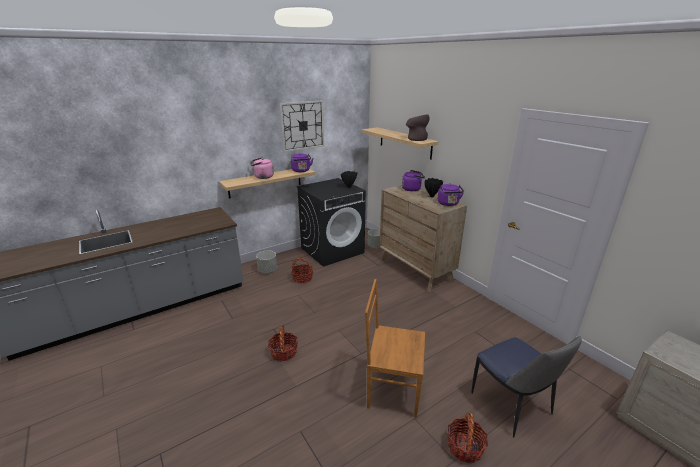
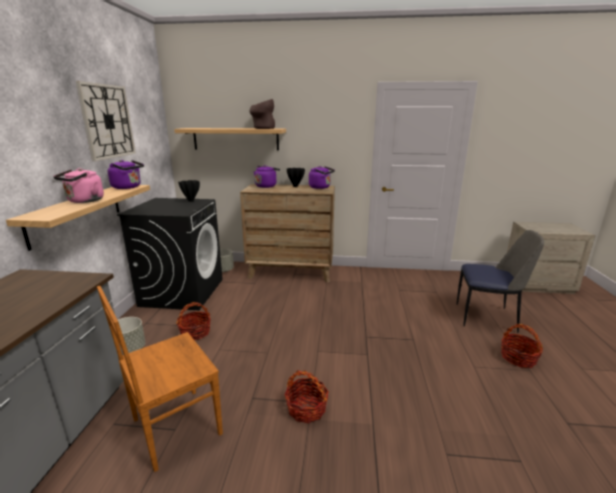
camera: 50 degrees left, 5 degrees down
brown chair [365,279,425,417] -> brown chair moved to [97,286,223,472]

